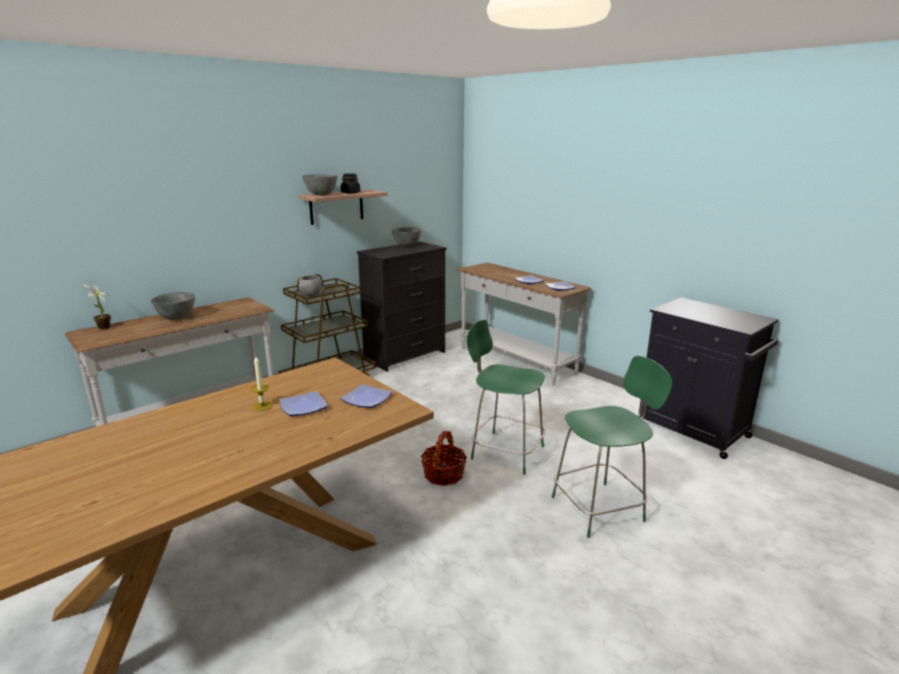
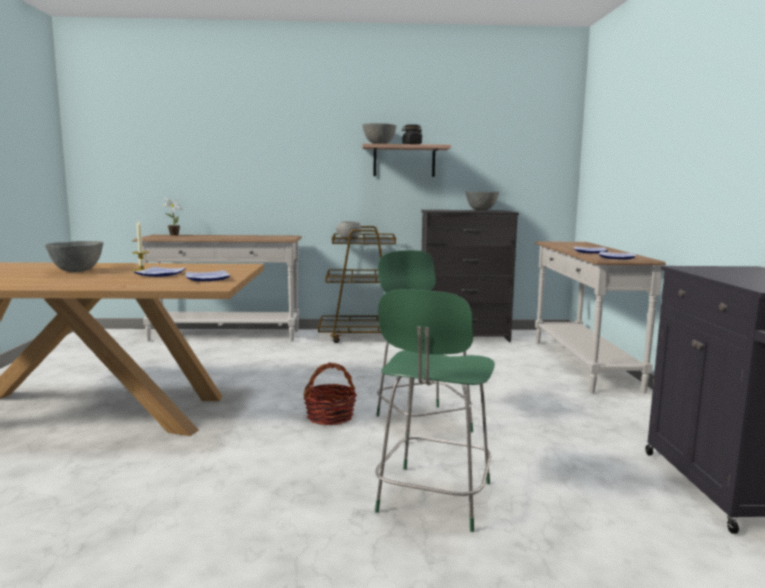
camera: 40 degrees right, 10 degrees down
grey bowl [151,292,195,320] -> grey bowl moved to [45,241,103,272]
green chair [552,356,672,538] -> green chair turned 90 degrees clockwise [375,289,495,532]

